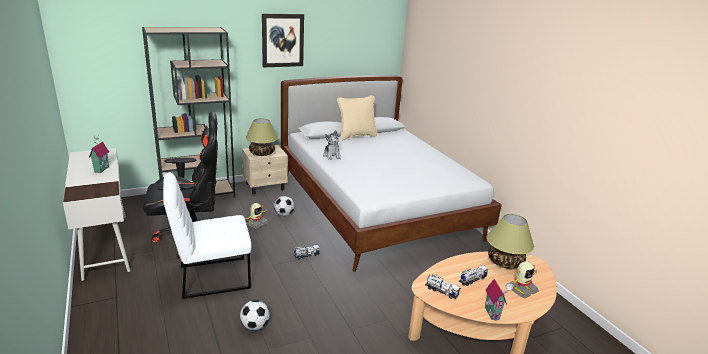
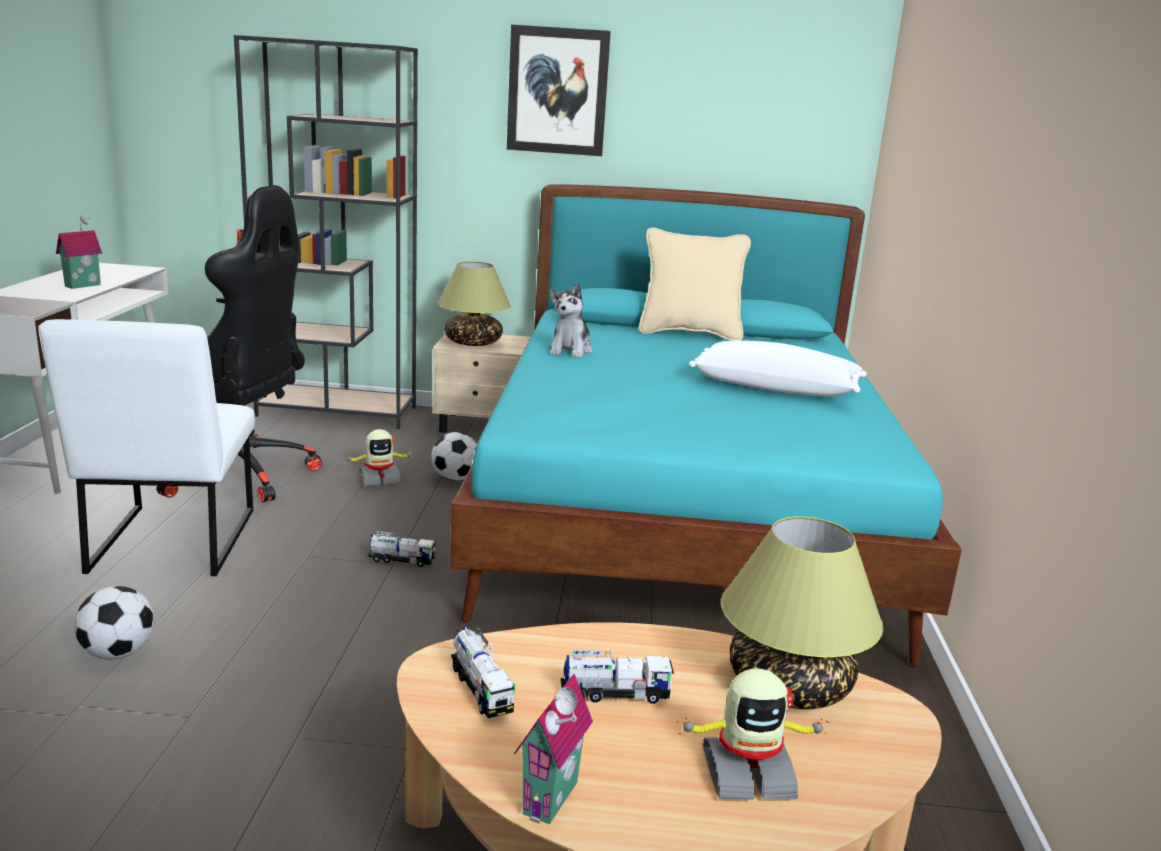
camera: 30 degrees right, 5 degrees down
white chair [163,173,252,299] -> white chair turned 105 degrees counterclockwise [38,319,255,576]
white bed [281,75,502,272] -> turquoise bed [450,184,962,666]
none -> white pillow [689,340,867,397]

